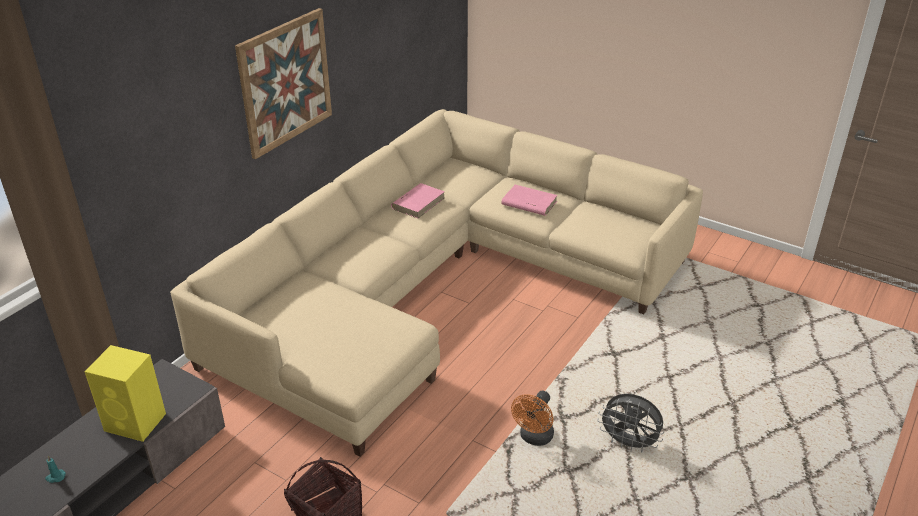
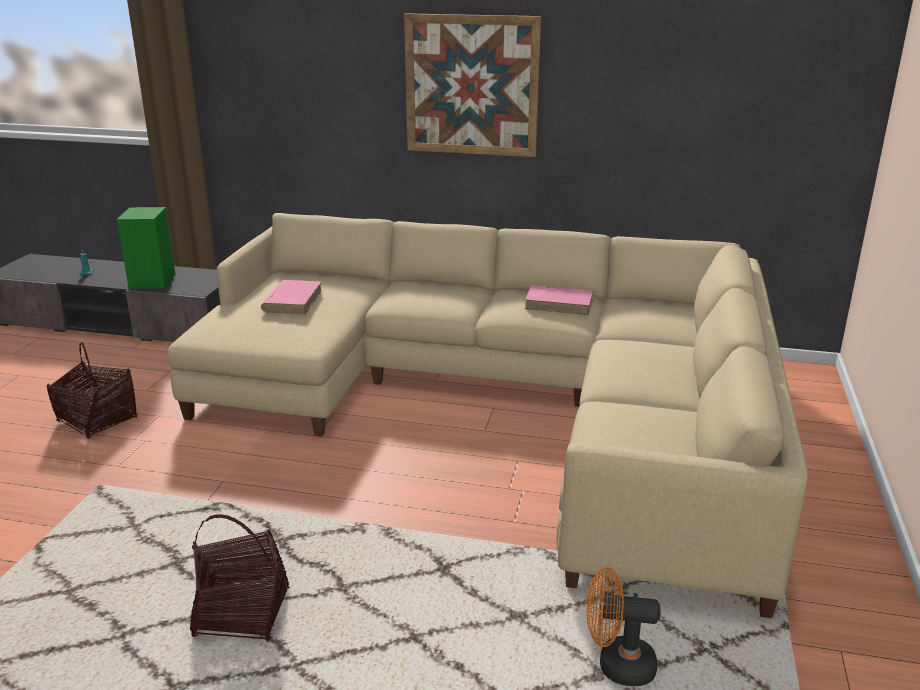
camera: 70 degrees right, 10 degrees down
yellow speaker [85,345,166,442] -> green speaker [117,207,175,289]
pink book [501,185,558,216] -> pink book moved to [261,280,322,314]
orange fan [511,391,554,446] -> orange fan moved to [586,567,660,686]
grey fan [597,394,664,453] -> basket [190,514,289,642]

